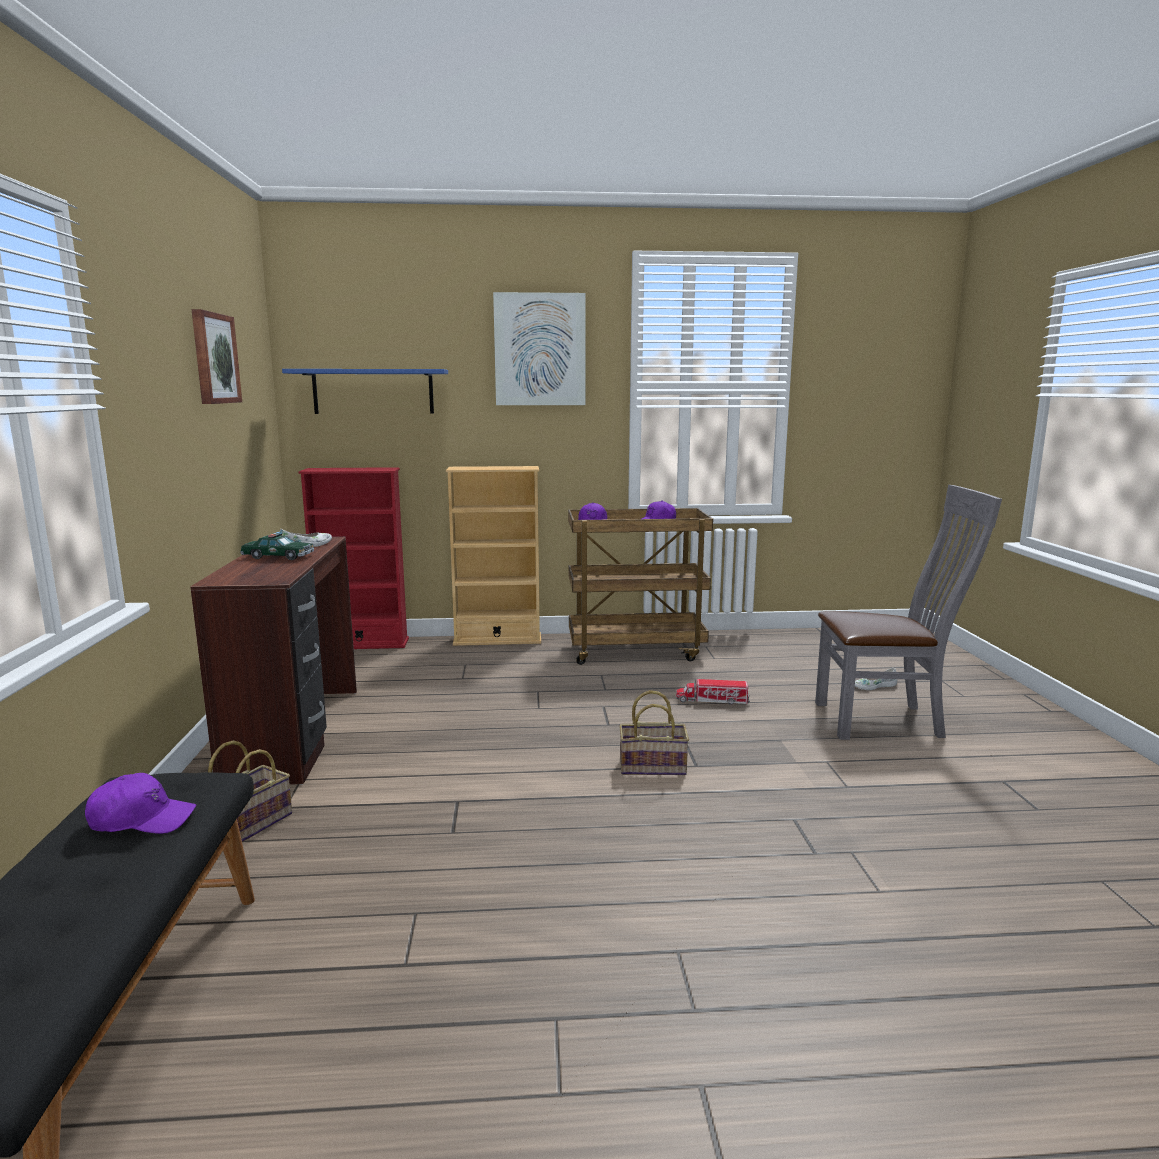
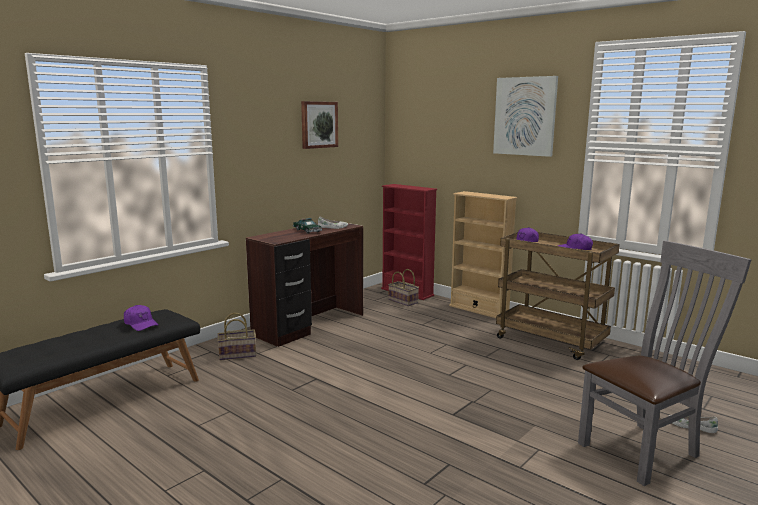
camera: 45 degrees right, 0 degrees up
blue shelf [282,369,448,414] -> none
basket [619,690,689,775] -> basket moved to [388,269,419,306]
toy truck [676,679,750,705] -> none
grey chair [815,485,1002,740] -> grey chair turned 75 degrees counterclockwise [578,241,752,486]

